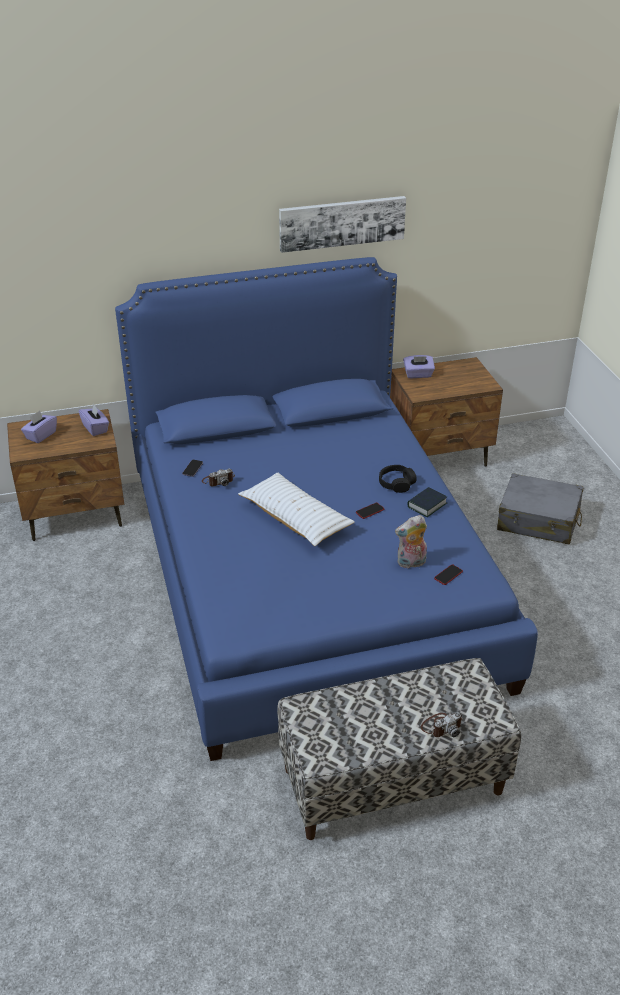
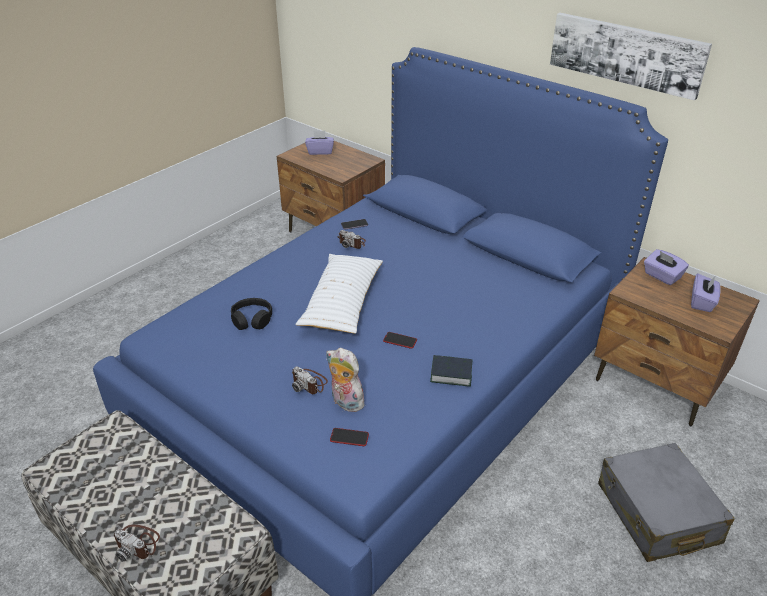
camera: 55 degrees right, 0 degrees up
purple tissue box [79,404,109,436] -> purple tissue box moved to [691,274,720,312]
black headphones [379,465,417,493] -> black headphones moved to [231,298,272,330]
none -> camera [292,366,328,394]

